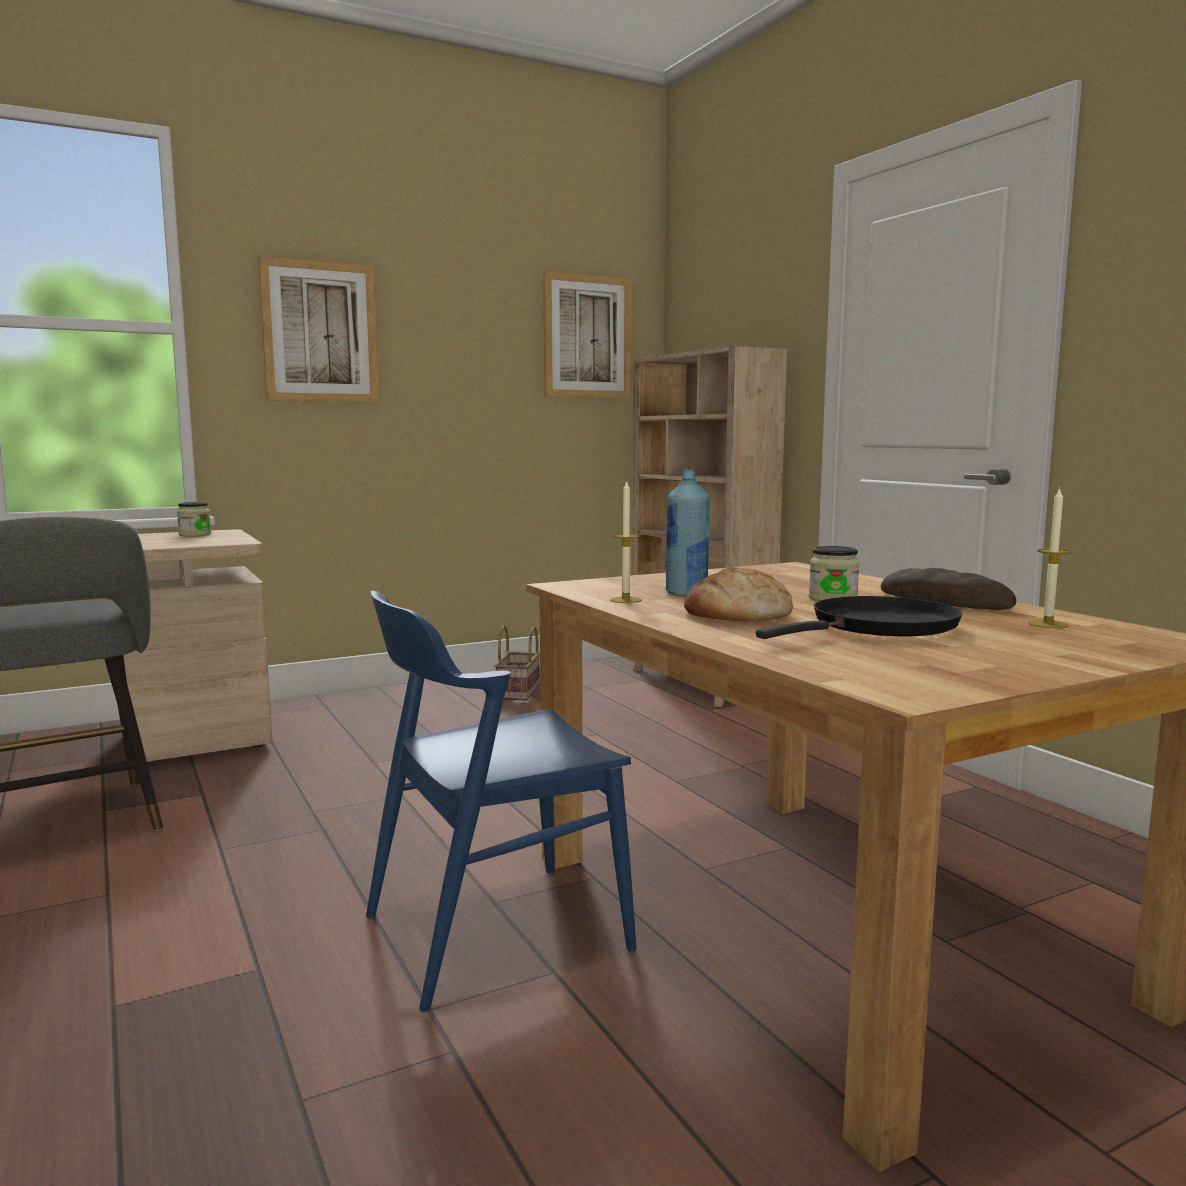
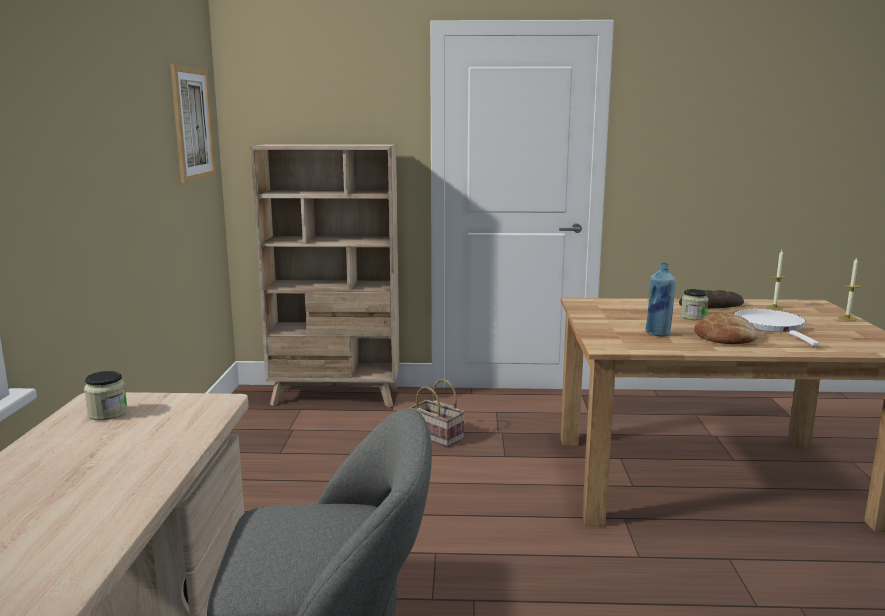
camera: 60 degrees left, 5 degrees up
picture [258,256,379,402] -> none
blue chair [366,591,636,1012] -> none
basket [495,625,540,701] -> basket moved to [409,379,465,447]
candle [610,480,642,603] -> candle moved to [838,257,860,321]
black frying pan [756,596,962,639] -> white frying pan [733,309,819,346]

